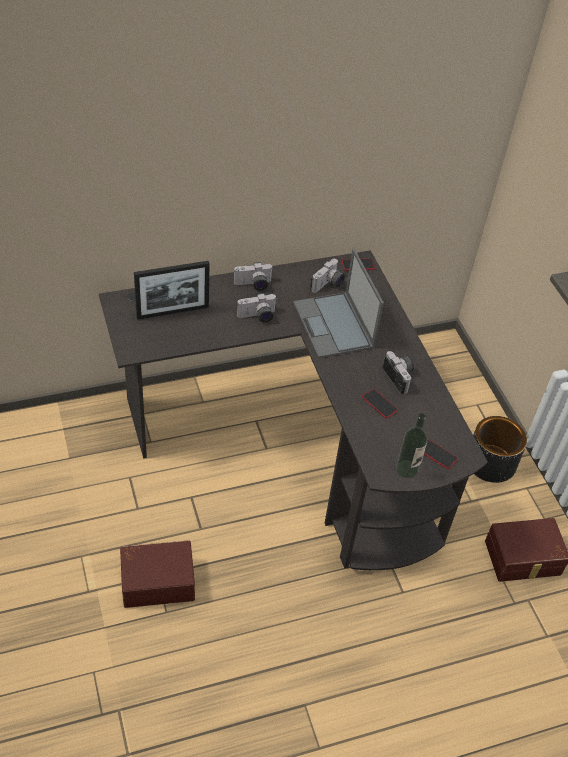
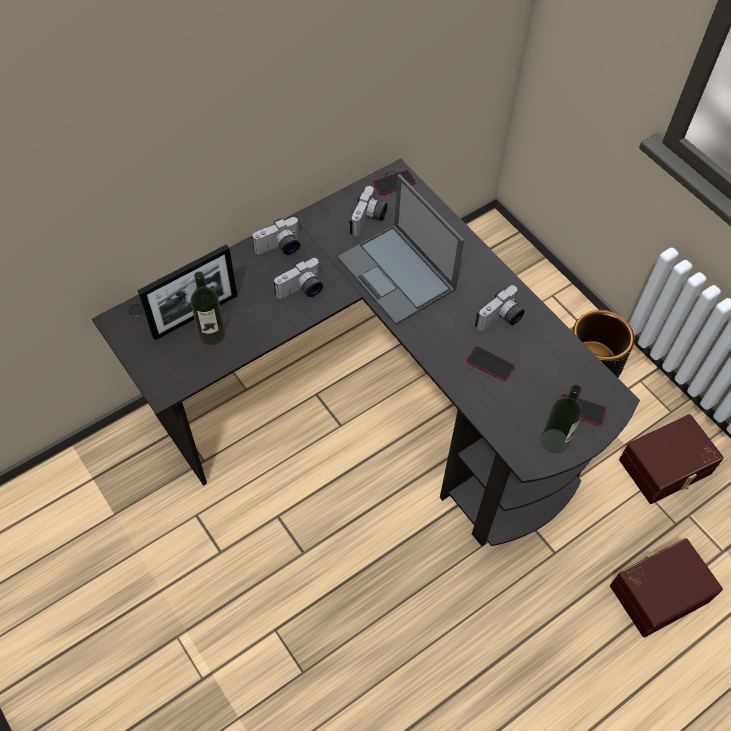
camera: 15 degrees left, 10 degrees up
brown storage box [120,540,195,608] -> brown storage box moved to [610,538,723,637]
camera [383,351,414,394] -> camera turned 90 degrees clockwise [475,285,525,331]
none -> bottle [191,271,225,345]

